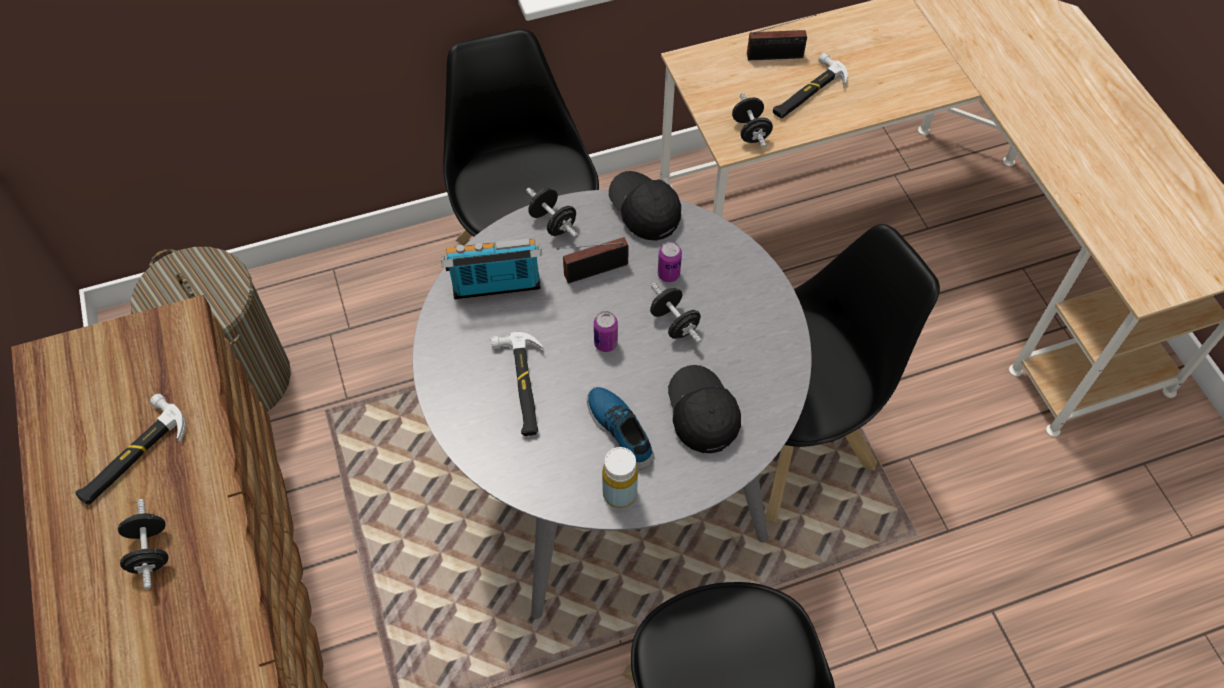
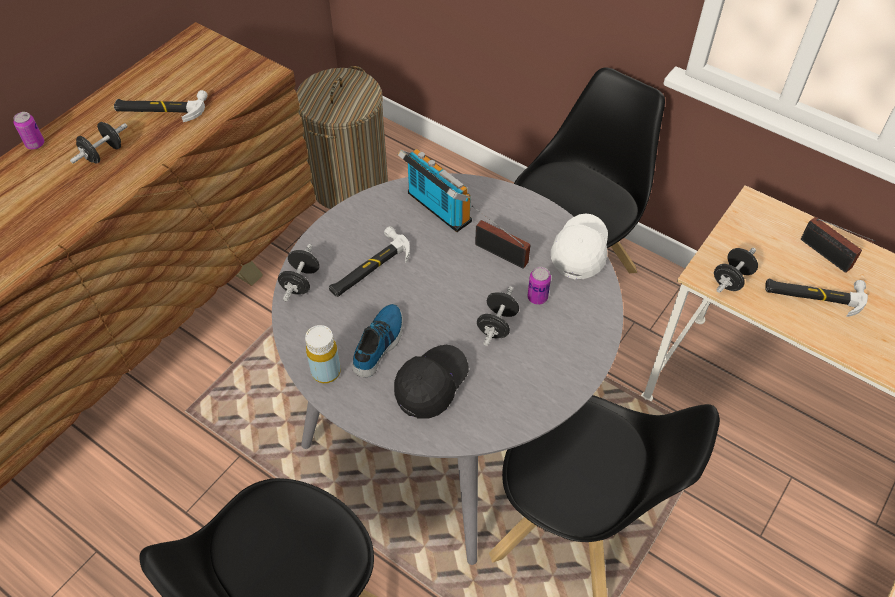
camera: 55 degrees right, 5 degrees down
black dumbbell [526,188,578,238] -> black dumbbell moved to [278,244,319,301]
can [594,311,618,352] -> can moved to [13,112,44,150]
black cap [609,171,681,241] -> white cap [551,214,608,279]

